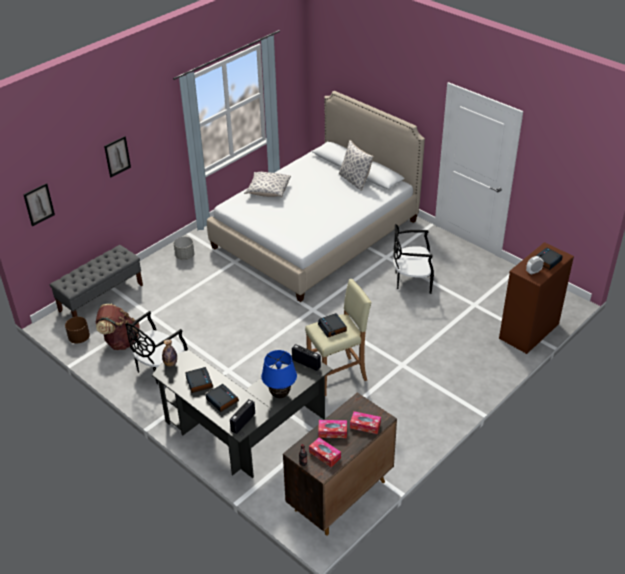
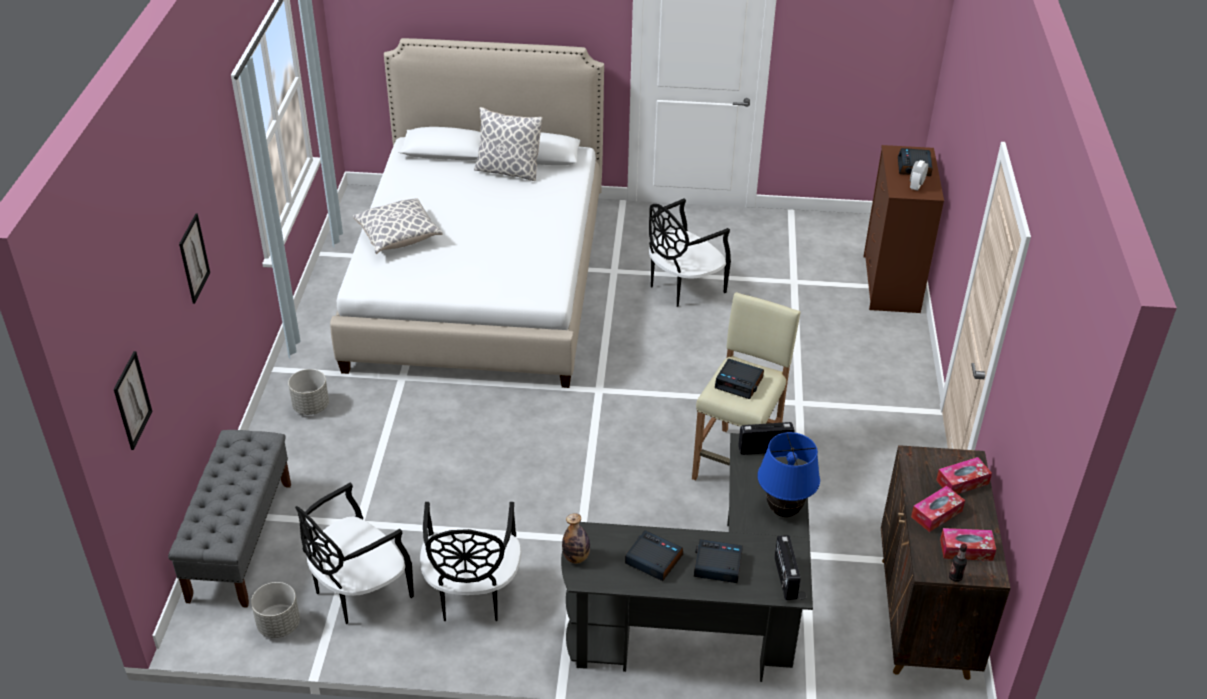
camera: 40 degrees left, 0 degrees up
brown planter [65,317,90,344] -> grey planter [251,582,300,638]
brown backpack [96,304,140,350] -> black chair [295,483,414,624]

